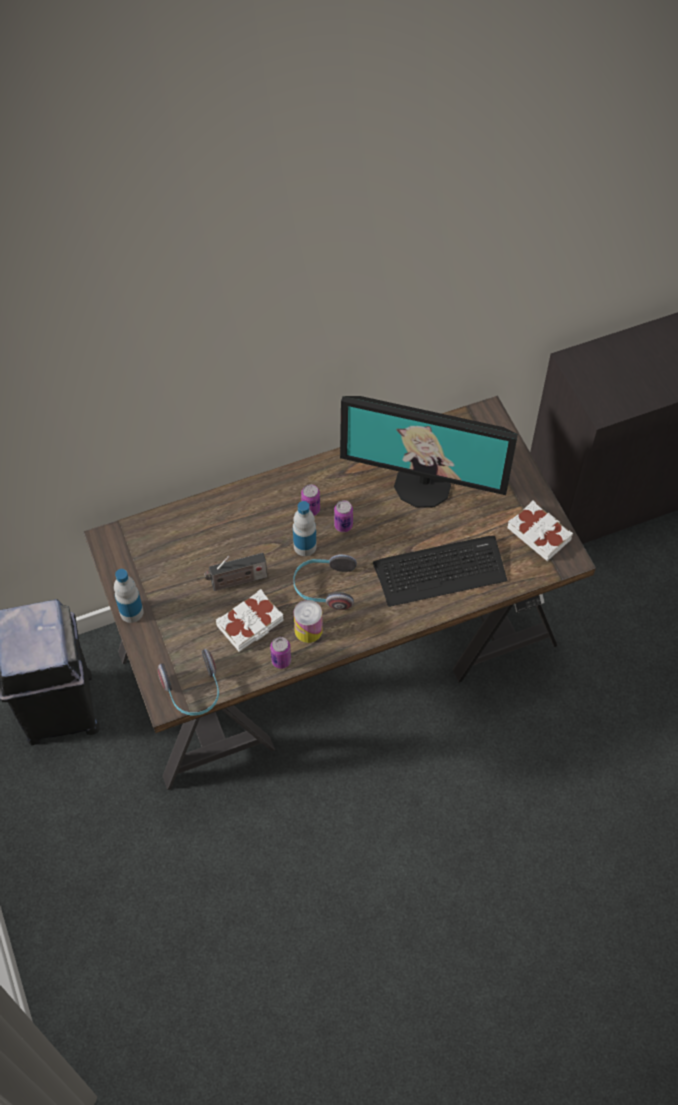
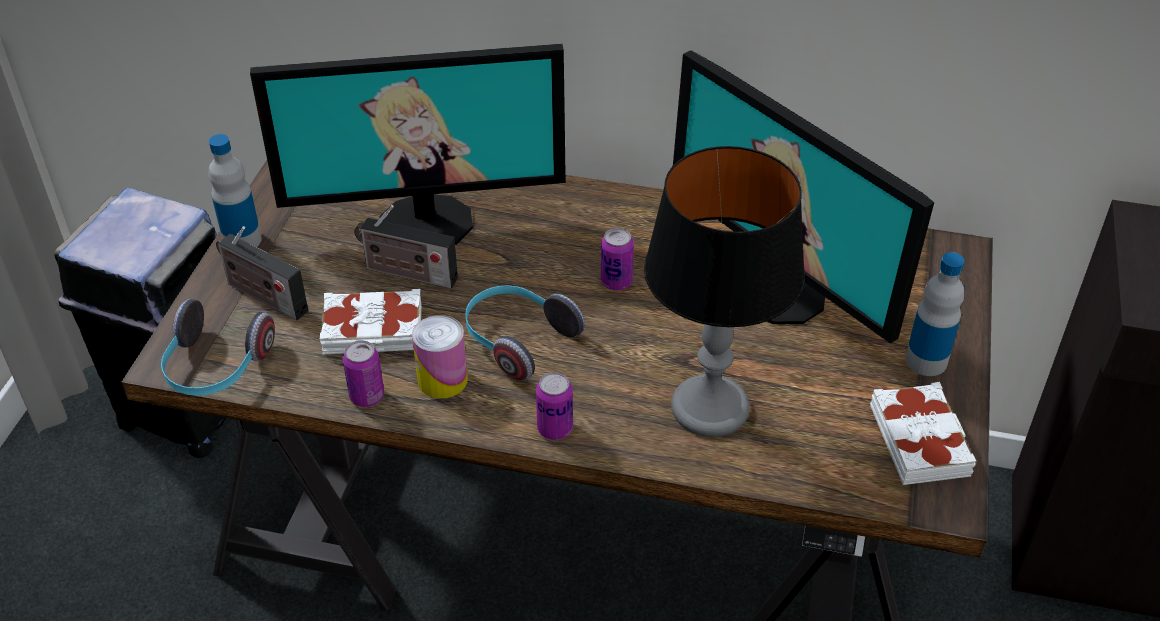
camera: 35 degrees right, 15 degrees down
bottle [293,501,317,556] -> bottle moved to [905,252,964,376]
can [301,484,320,516] -> can moved to [536,372,573,440]
keyboard [373,536,507,607] -> table lamp [644,146,805,437]
none -> radio [216,226,308,321]
none -> monitor [250,44,566,245]

